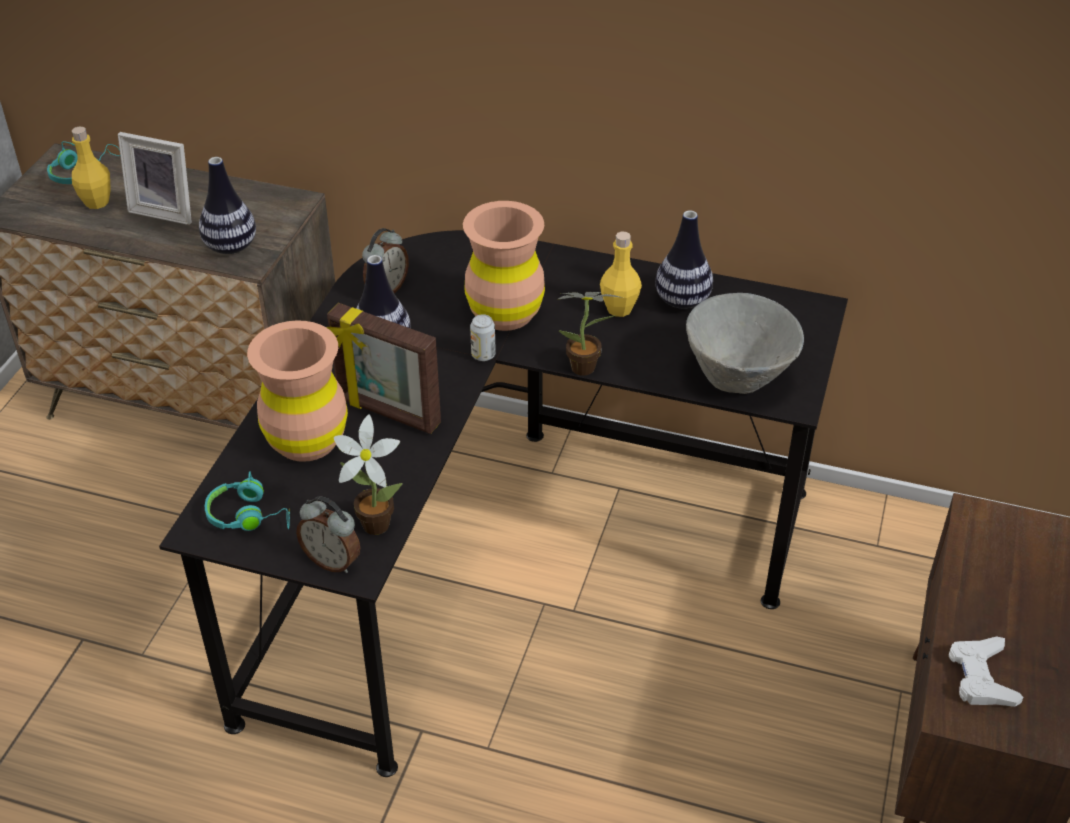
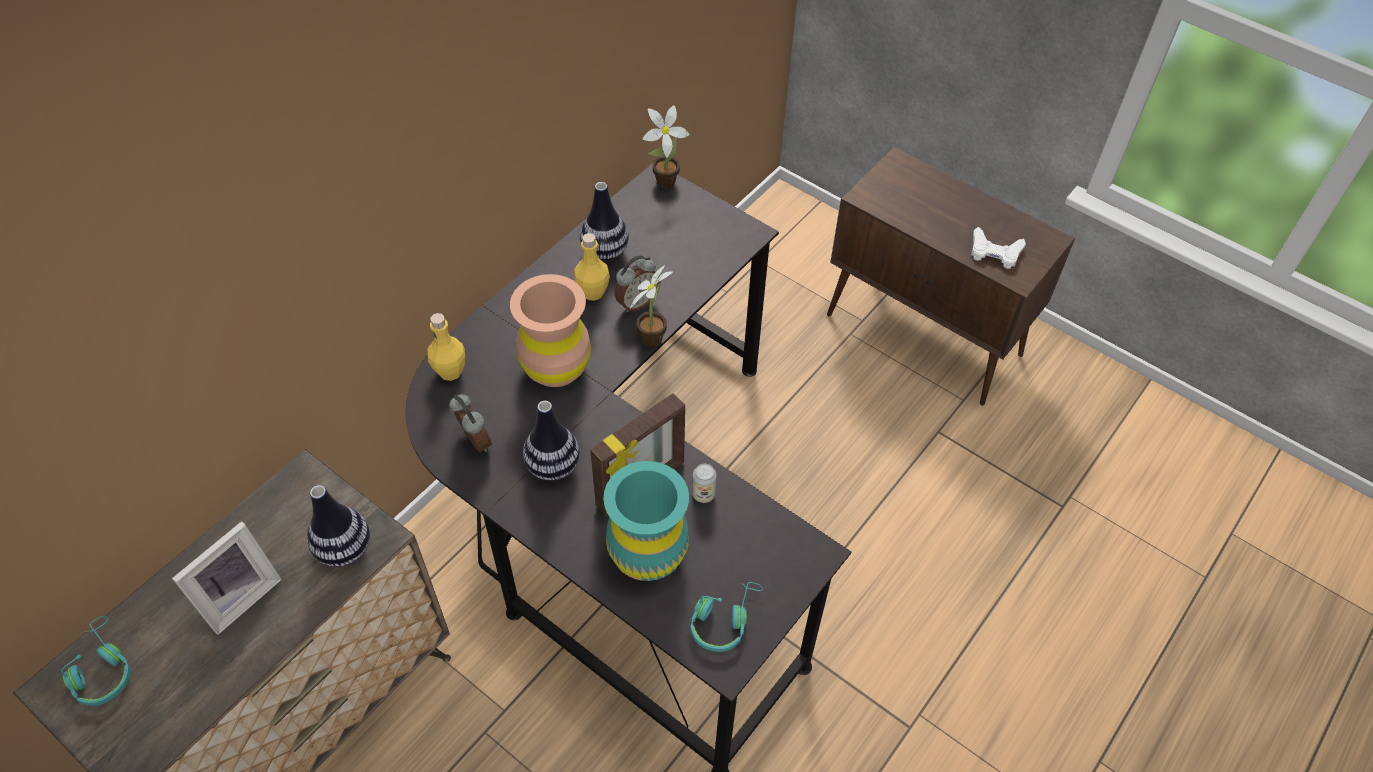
camera: 70 degrees left, 10 degrees up
yellow bottle [72,127,111,209] -> yellow bottle moved to [427,313,465,381]
brown vase [247,320,348,462] -> turquoise vase [604,461,689,581]
alarm clock [296,496,360,573] -> alarm clock moved to [615,255,661,313]
potted plant [334,414,403,535] -> potted plant moved to [643,105,690,188]
can [470,314,496,361] -> can moved to [692,464,716,503]
grey bowl [686,293,804,394] -> none

